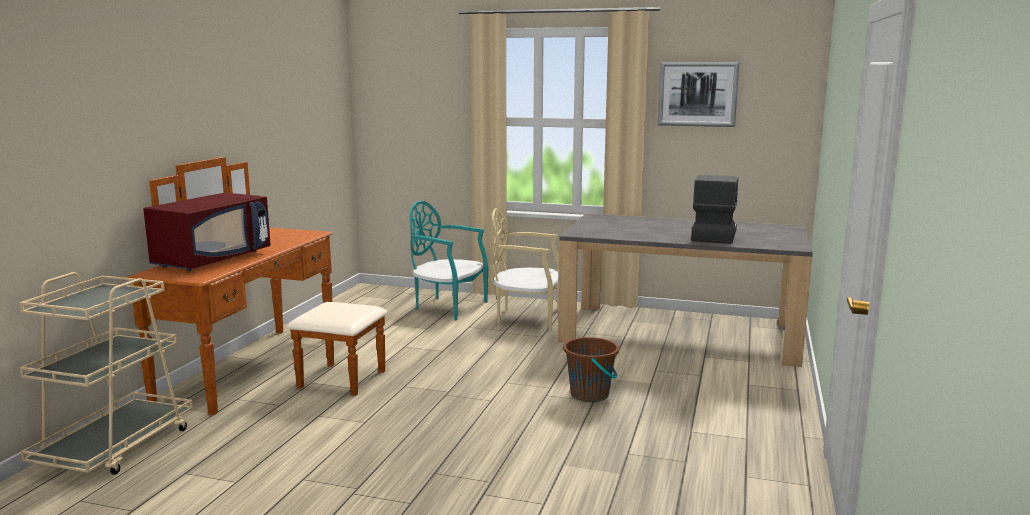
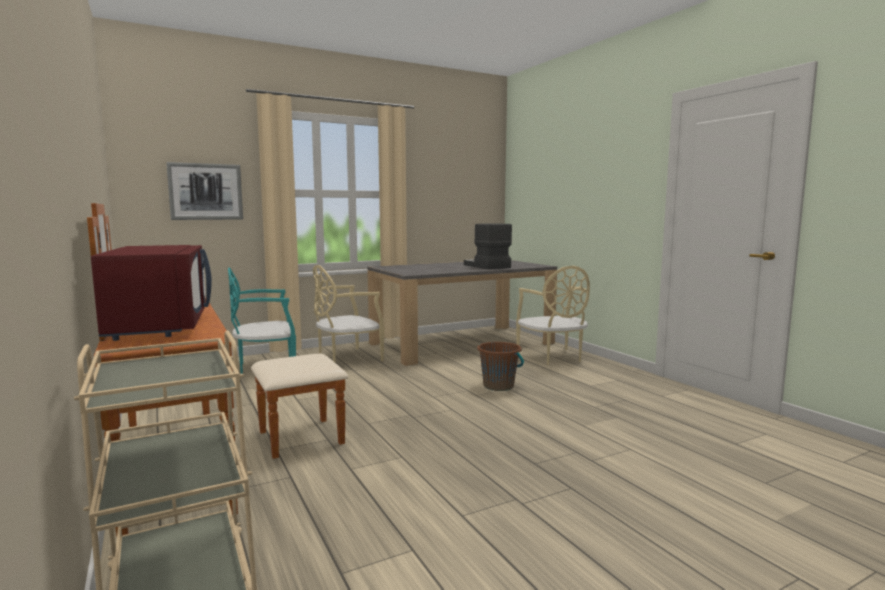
camera: 45 degrees left, 5 degrees down
picture [658,62,739,127] -> picture moved to [166,162,243,220]
none -> beige chair [516,266,590,365]

